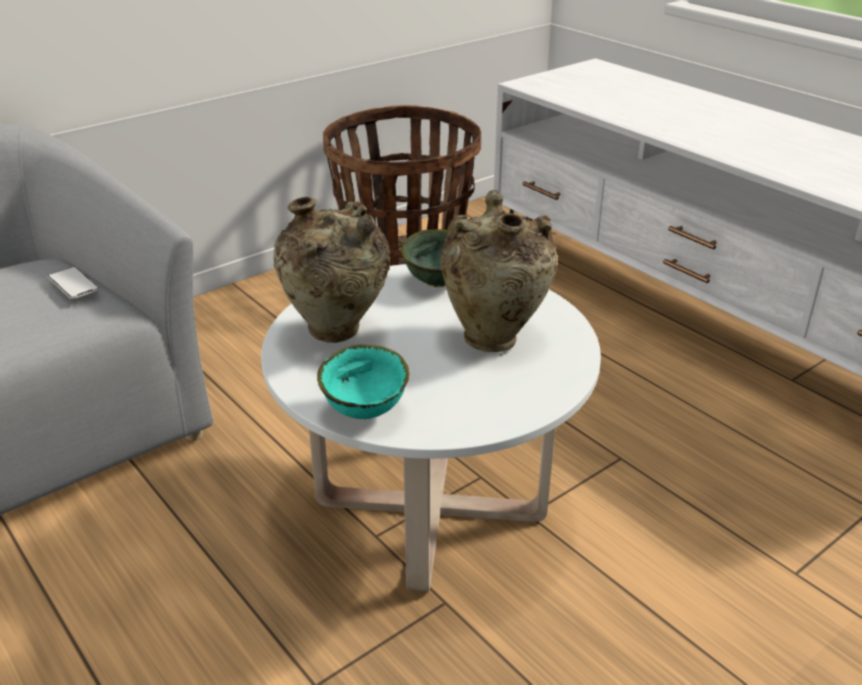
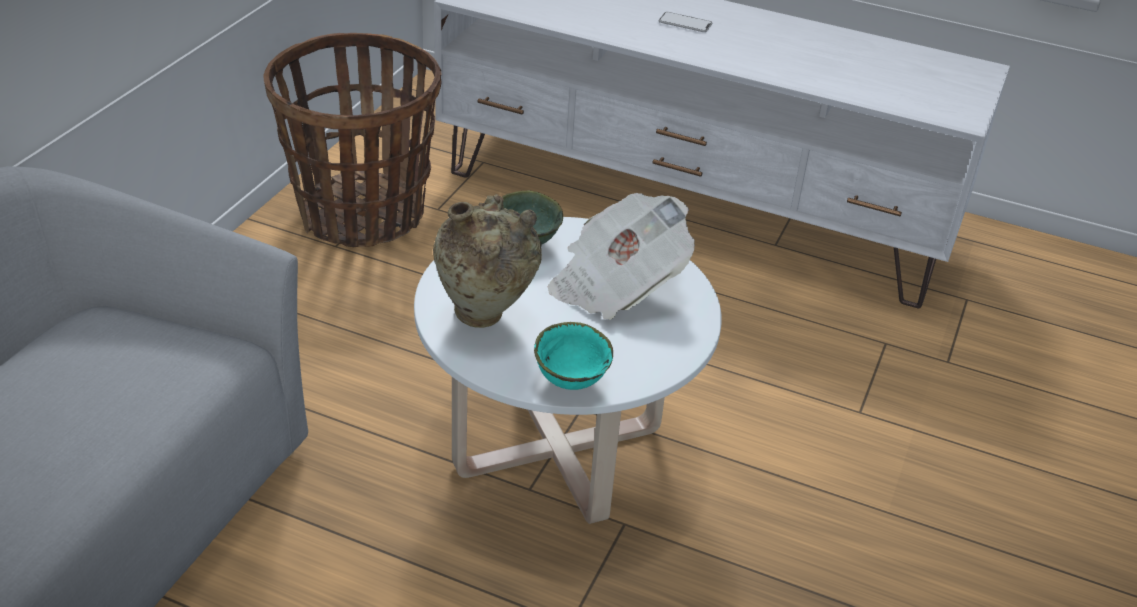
camera: 30 degrees left, 5 degrees up
phone [47,267,100,299] -> phone moved to [659,12,712,32]
beige vase [441,190,557,352] -> newspaper [548,193,695,320]

